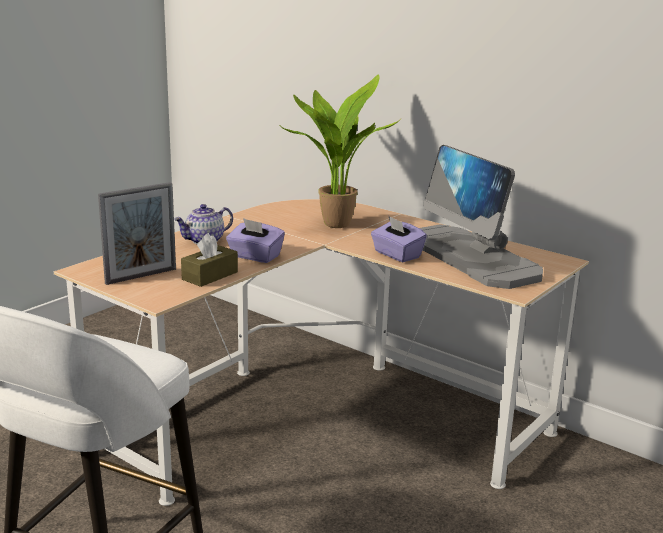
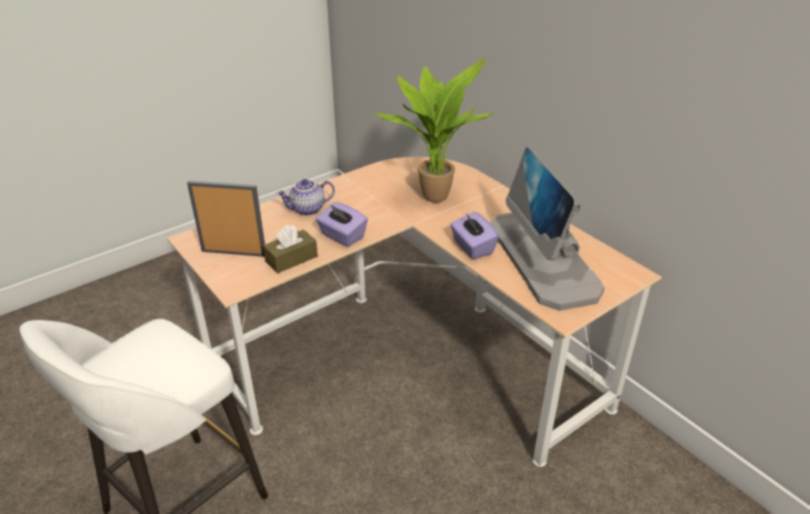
camera: 15 degrees right, 15 degrees up
picture frame [98,182,176,285] -> picture frame turned 150 degrees counterclockwise [187,181,265,257]

